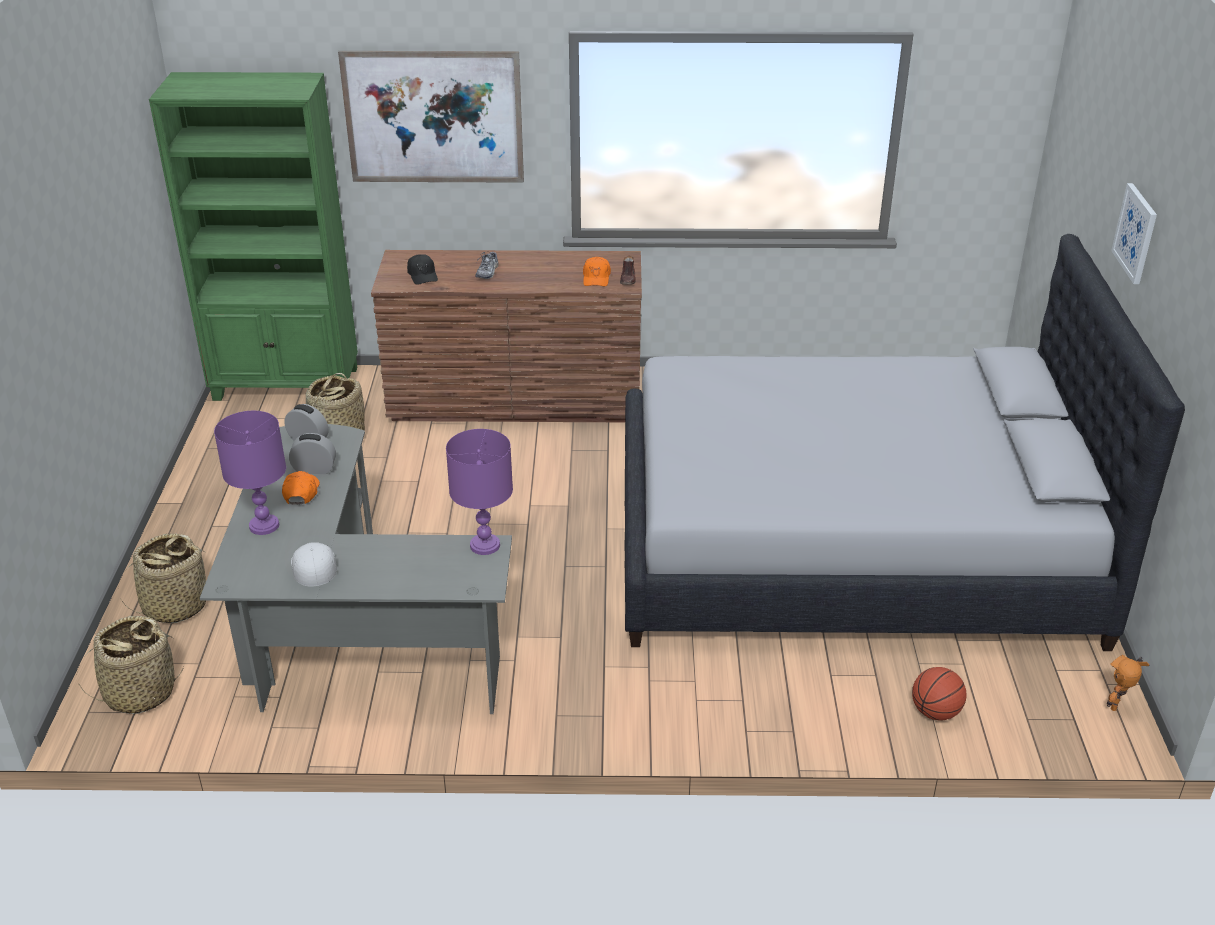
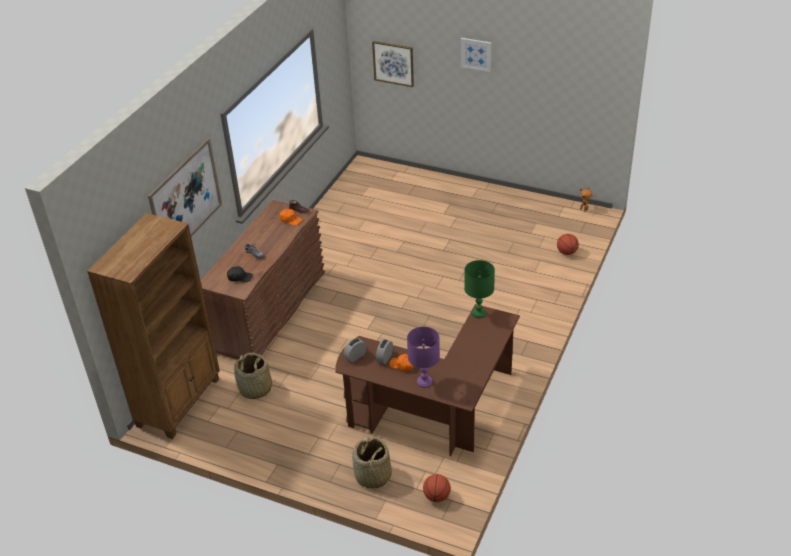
camera: 65 degrees left, 5 degrees up
basket [78,616,184,714] -> basketball [423,474,451,502]
green bookcase [149,72,358,401] -> brown bookcase [87,213,220,439]
grey desk [200,424,512,714] -> brown desk [335,304,520,457]
white cap [291,542,337,587] -> none
purple table lamp [446,429,513,555] -> green table lamp [464,260,495,318]
grey bed [625,234,1185,651] -> none
none -> picture [372,41,414,87]

